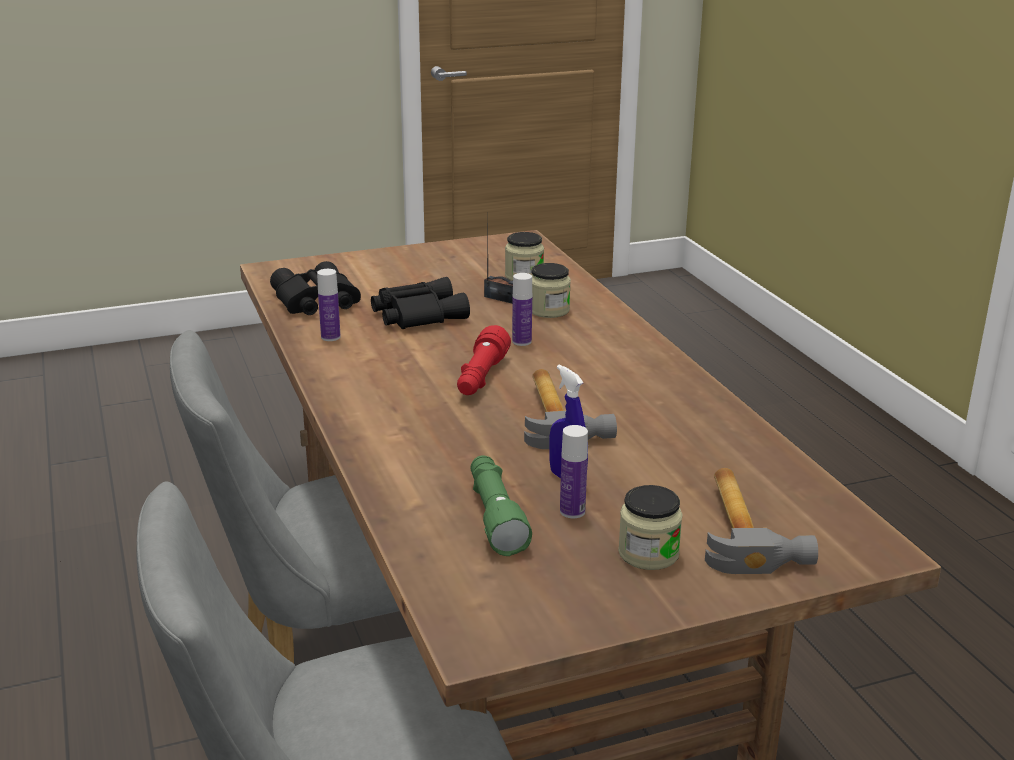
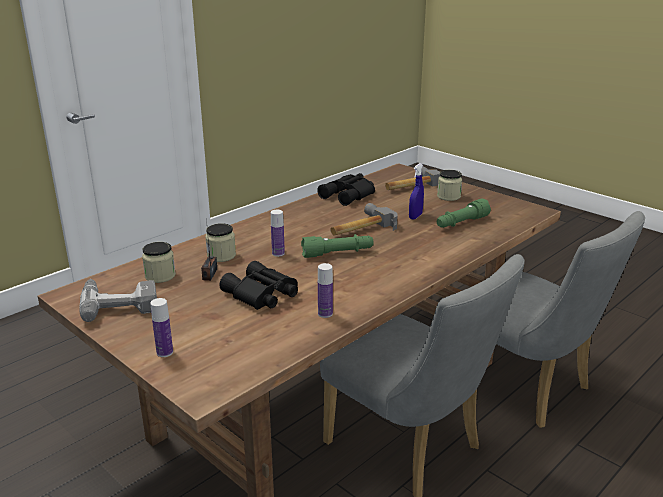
camera: 115 degrees left, 0 degrees up
black binoculars [270,261,361,315] -> black binoculars moved to [317,173,375,206]
red flashlight [457,325,511,395] -> green flashlight [301,234,374,258]
bottle [560,425,588,518] -> bottle moved to [150,298,173,357]
none -> power drill [79,279,157,322]

